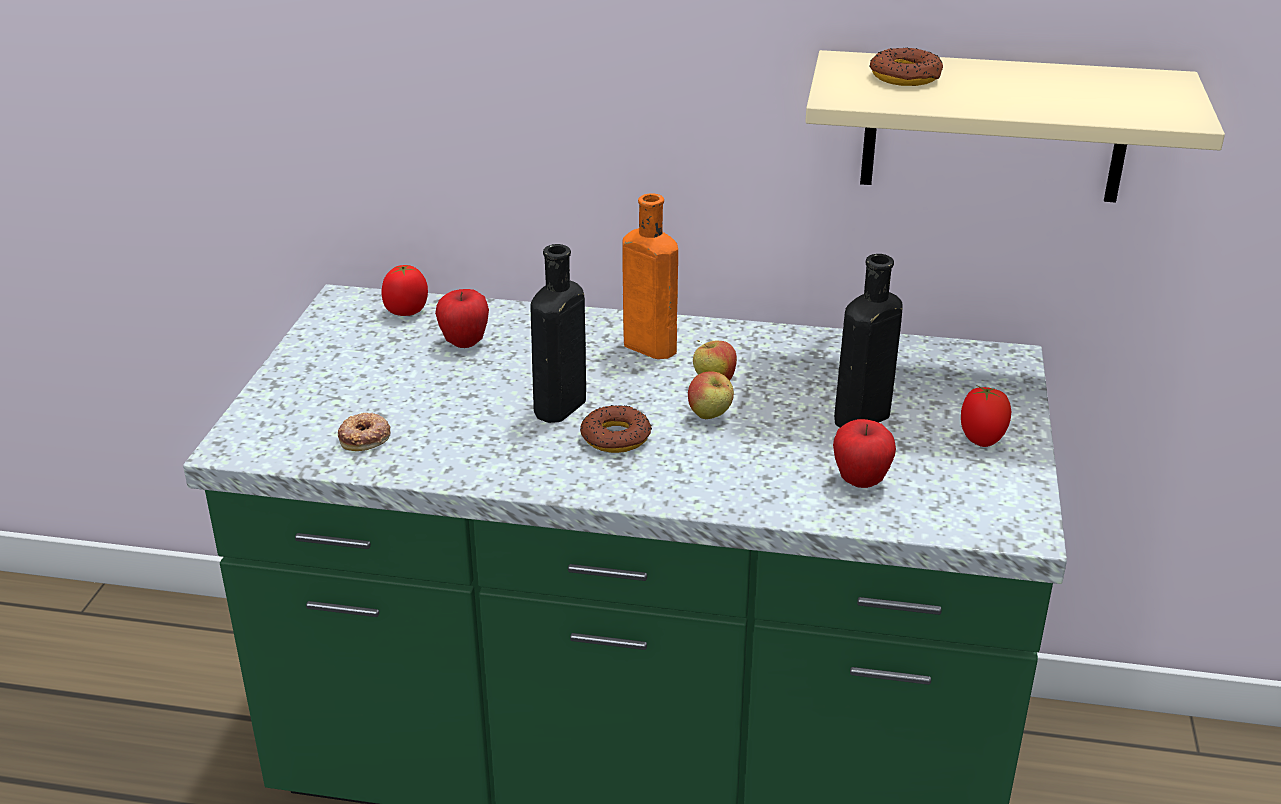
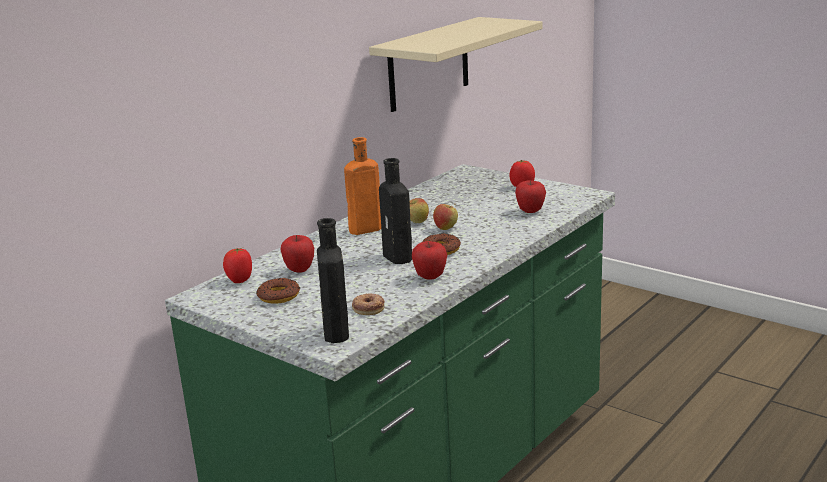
camera: 60 degrees left, 10 degrees down
black bottle [834,254,903,428] -> black bottle moved to [317,218,349,343]
donut [870,47,943,86] -> donut moved to [256,278,300,304]
none -> apple [412,241,447,279]

